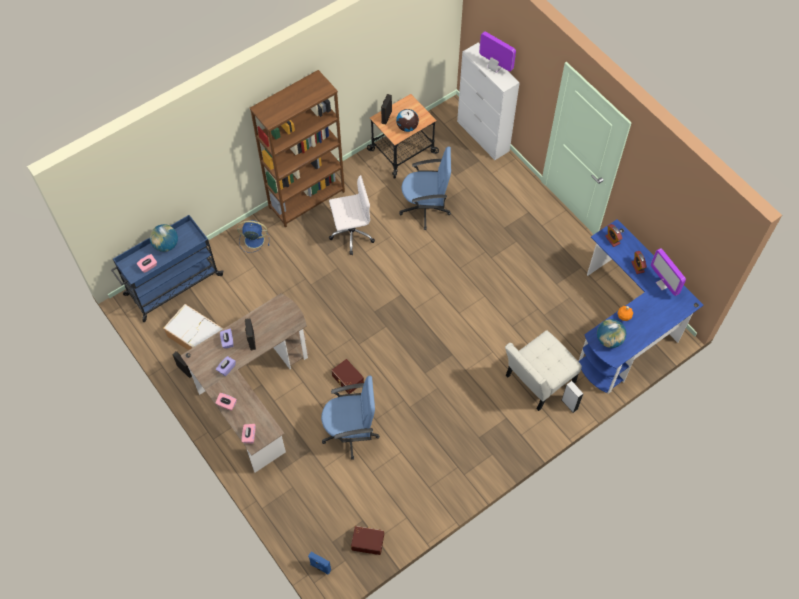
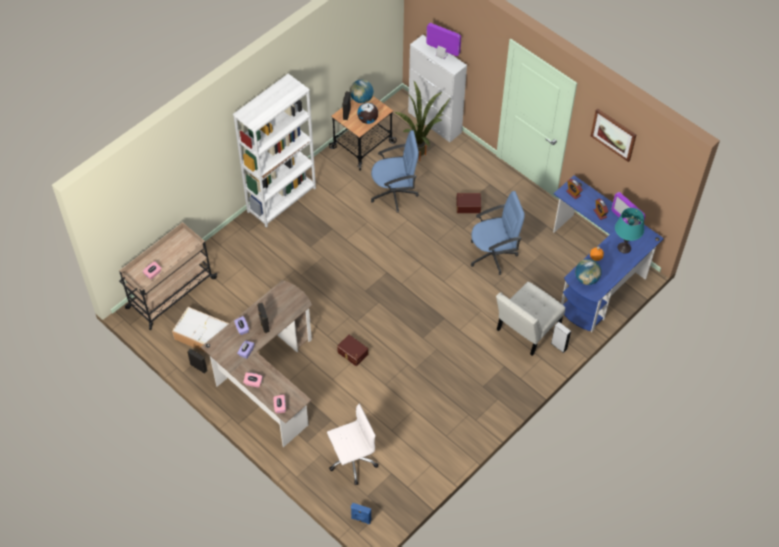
camera: 10 degrees left, 5 degrees down
blue cart [111,215,223,322] -> beige cart [119,222,217,330]
globe [150,224,178,252] -> globe moved to [350,80,373,103]
blue fan [237,220,269,253] -> none
brown bookcase [250,70,345,228] -> white bookcase [233,74,316,228]
blue office chair [321,376,380,460] -> blue office chair moved to [471,191,525,275]
white office chair [329,175,375,255] -> white office chair moved to [327,404,378,485]
brown storage box [351,526,384,555] -> brown storage box moved to [456,193,481,213]
none -> potted plant [395,81,450,161]
none -> picture [591,108,636,162]
none -> turquoise table lamp [615,208,644,253]

